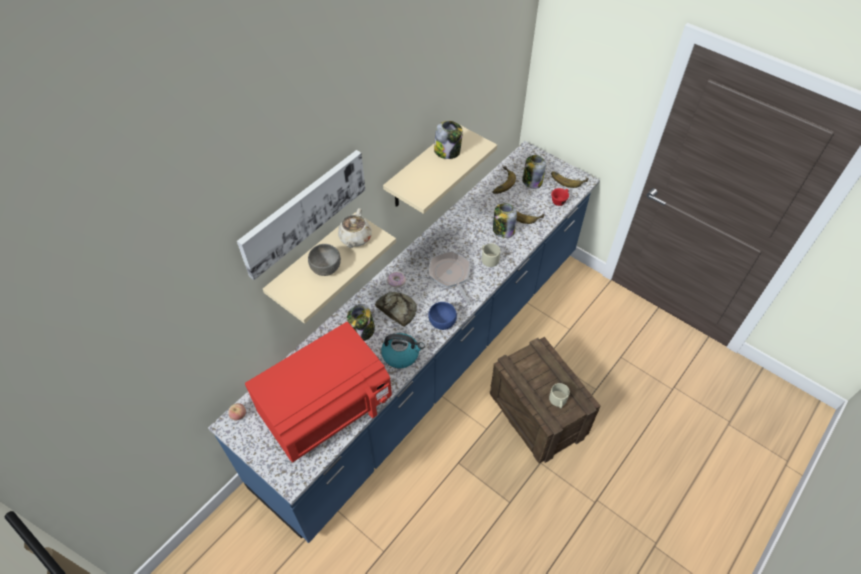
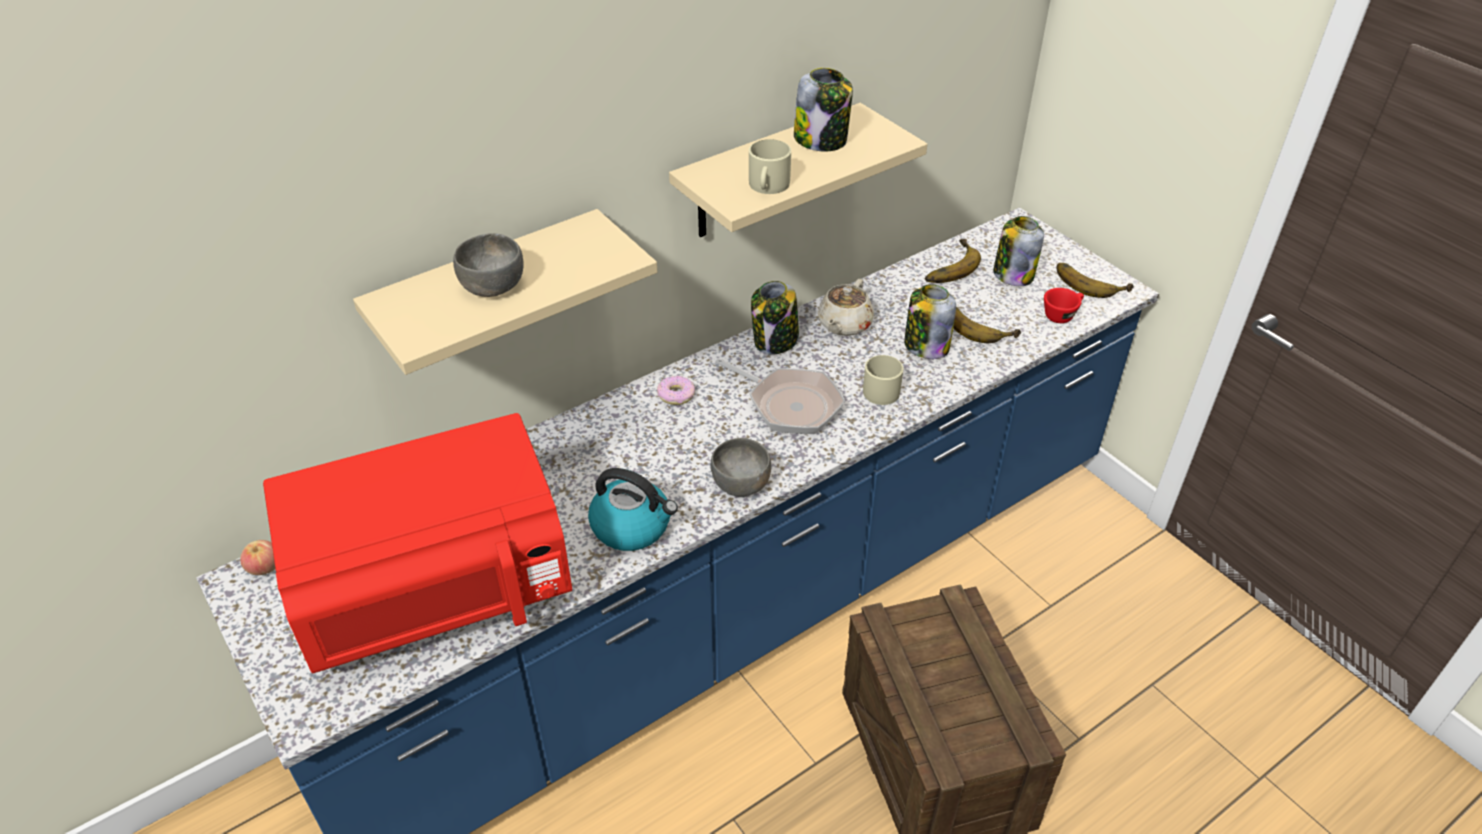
camera: 15 degrees right, 10 degrees down
picture [237,150,365,280] -> none
beige teapot [338,208,372,248] -> beige teapot moved to [818,279,874,336]
jar [347,304,375,341] -> jar moved to [751,281,799,354]
bread [375,292,417,326] -> none
frying pan [428,251,471,305] -> frying pan turned 135 degrees clockwise [715,358,845,434]
blue bowl [428,302,457,330] -> grey bowl [711,438,771,497]
beige mug [549,383,570,408] -> beige mug moved to [749,139,791,194]

